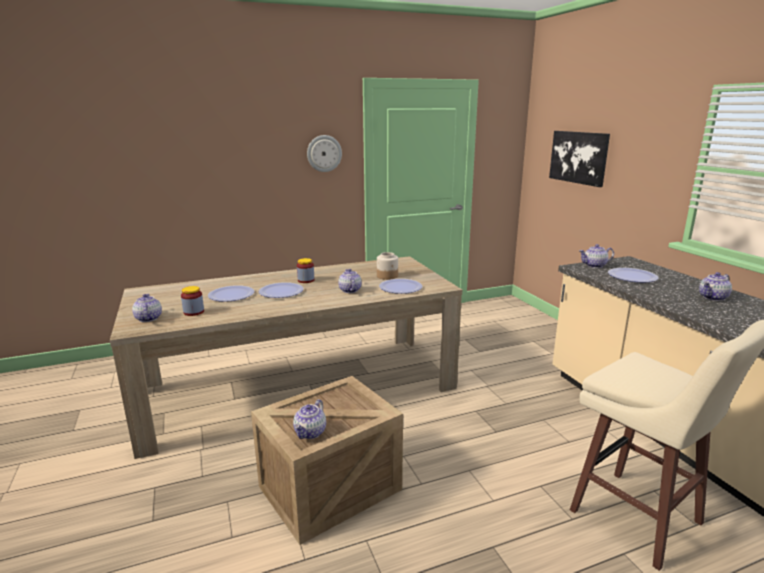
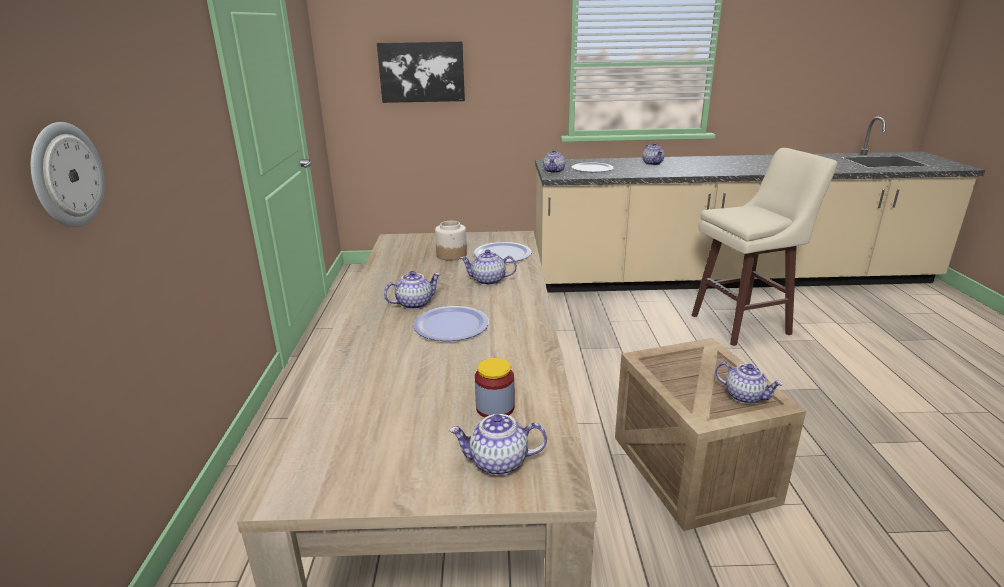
camera: 70 degrees left, 5 degrees up
plate [208,285,254,302] -> none
jar [297,258,314,283] -> teapot [384,271,441,310]
wall clock [307,135,342,172] -> wall clock moved to [31,122,105,227]

